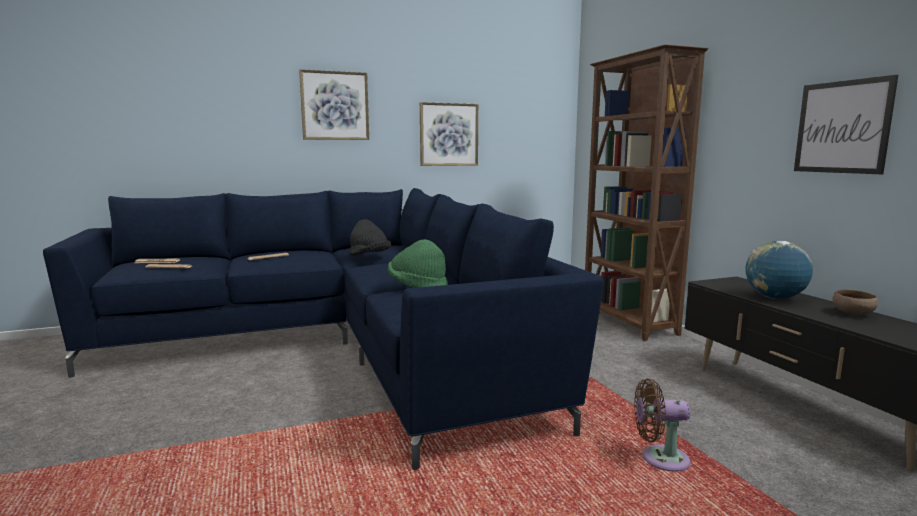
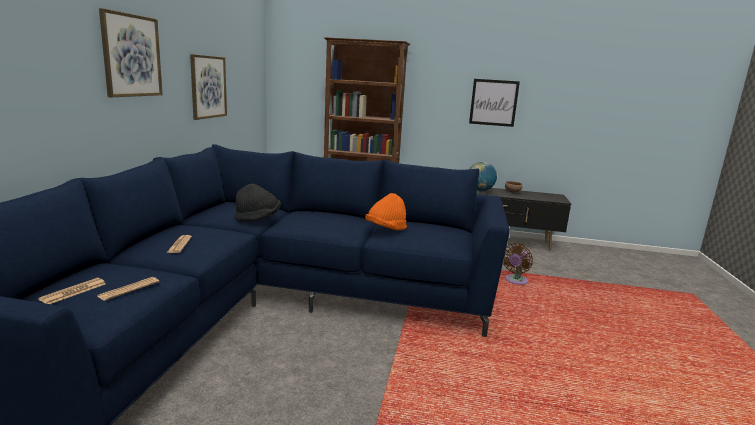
camera: 60 degrees left, 5 degrees up
green hat [388,239,448,288] -> orange hat [365,193,407,230]

